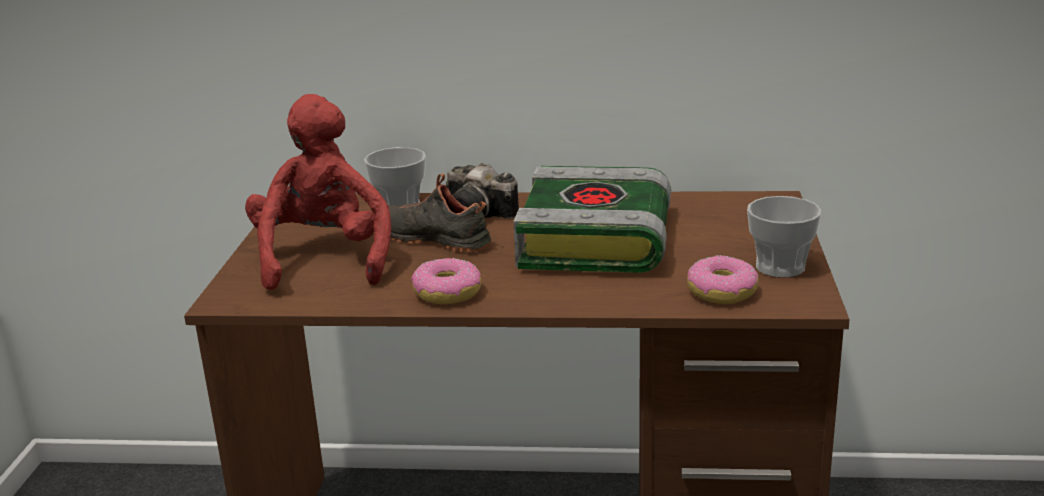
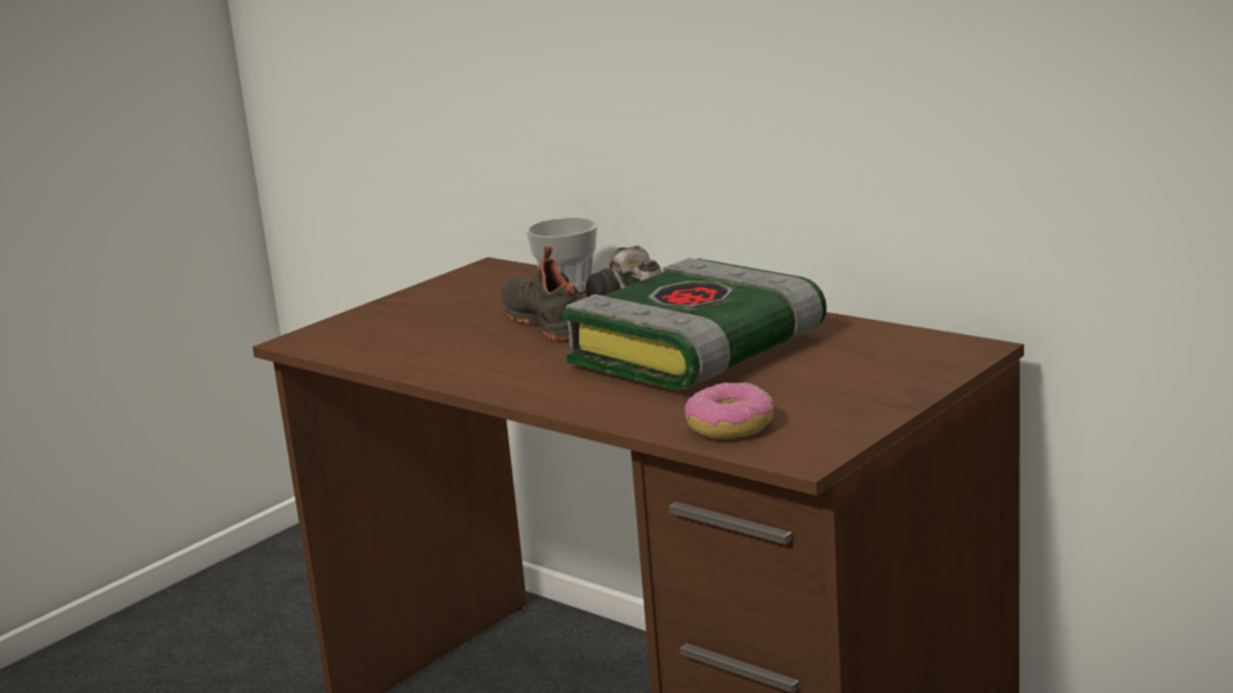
camera: 35 degrees right, 5 degrees down
red plush toy [245,94,391,290] -> none
donut [411,258,481,304] -> none
cup [747,196,821,278] -> none

